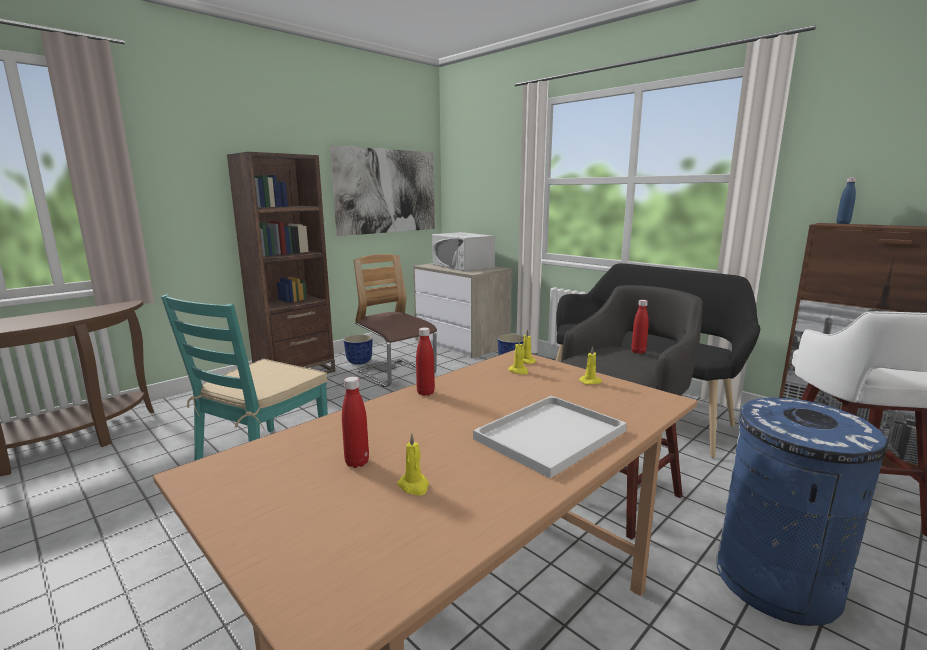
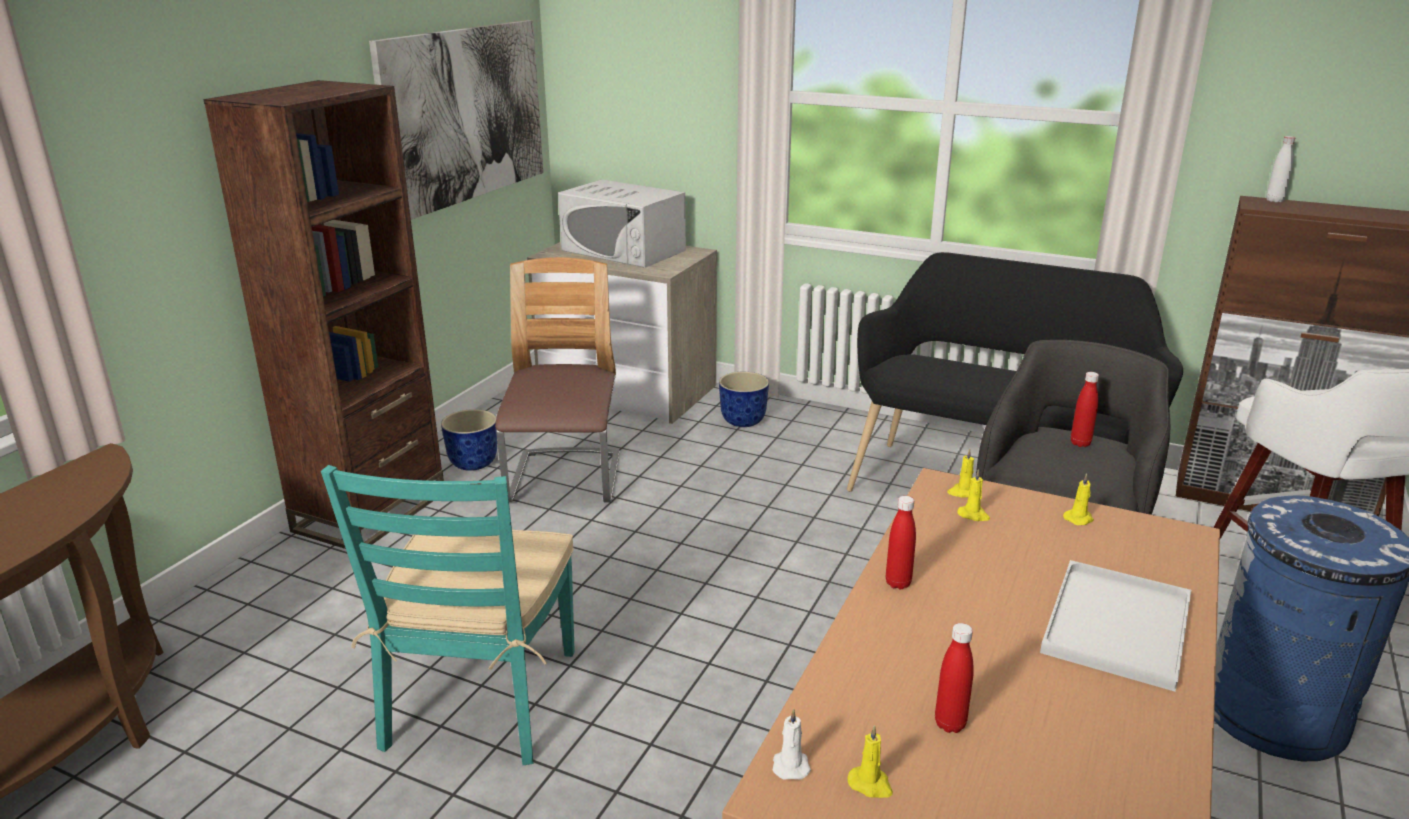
camera: 20 degrees left, 10 degrees up
chair [354,254,437,387] -> chair turned 60 degrees clockwise [495,257,620,503]
yellow candle [397,433,429,496] -> yellow candle moved to [848,725,893,798]
blue bottle [836,177,856,224] -> white bottle [1266,136,1295,202]
none -> white candle [773,708,811,780]

